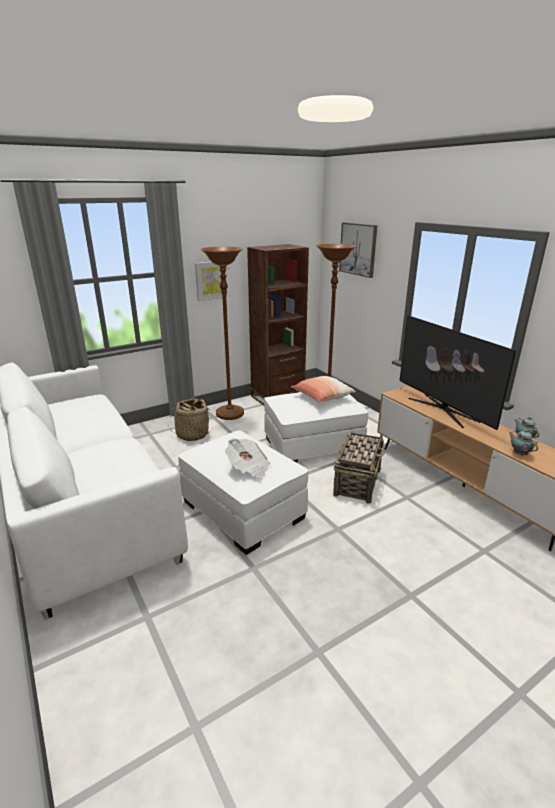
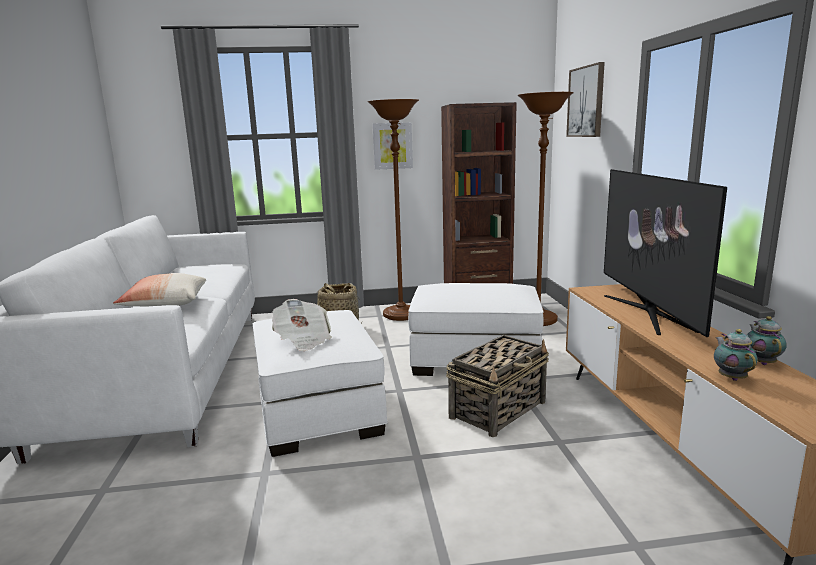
camera: 25 degrees right, 10 degrees down
pillow [291,376,356,402] -> pillow moved to [113,273,206,306]

